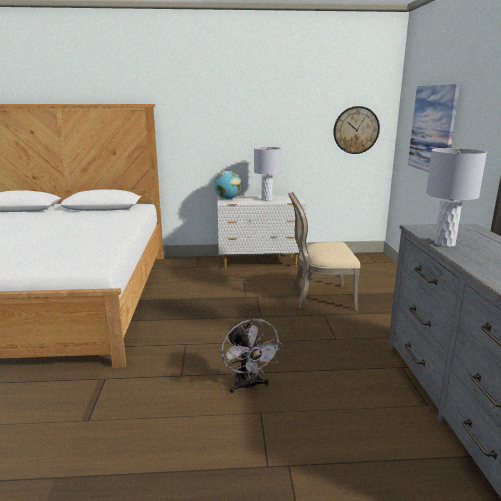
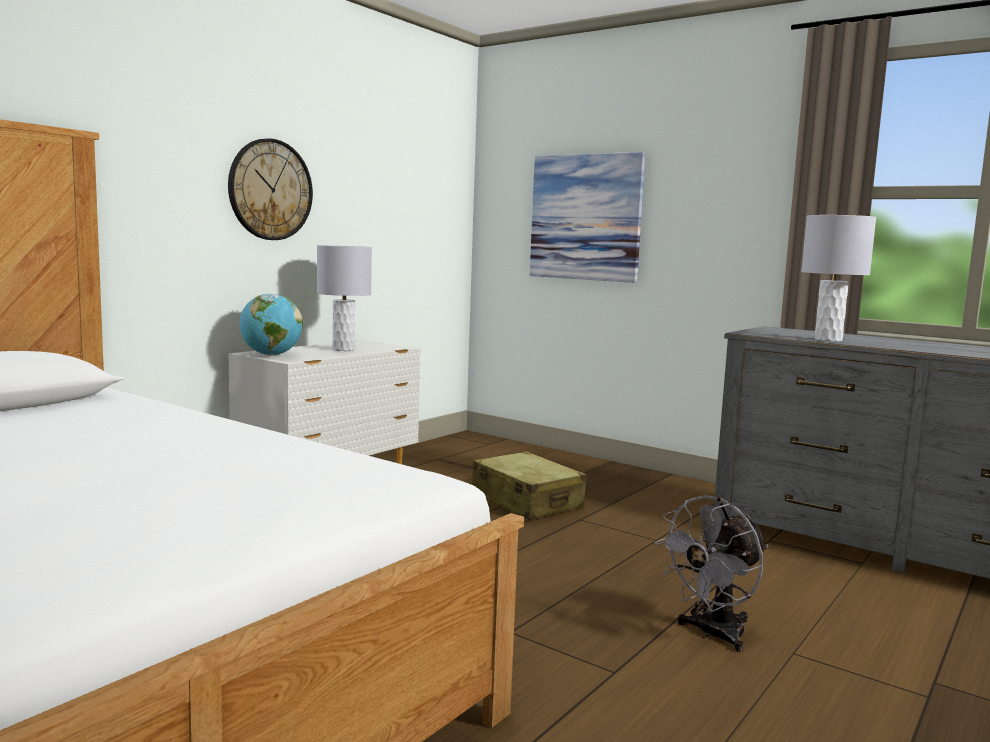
camera: 50 degrees left, 10 degrees down
grey fan [221,318,283,393] -> grey fan turned 120 degrees clockwise [655,495,768,652]
beige chair [288,192,360,310] -> beige suitcase [472,451,587,520]
wall clock [334,106,380,154] -> wall clock moved to [228,138,313,240]

